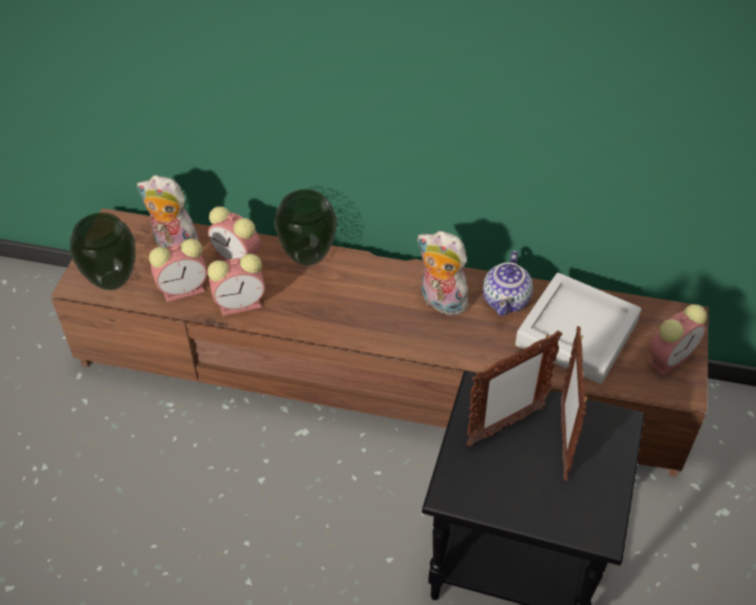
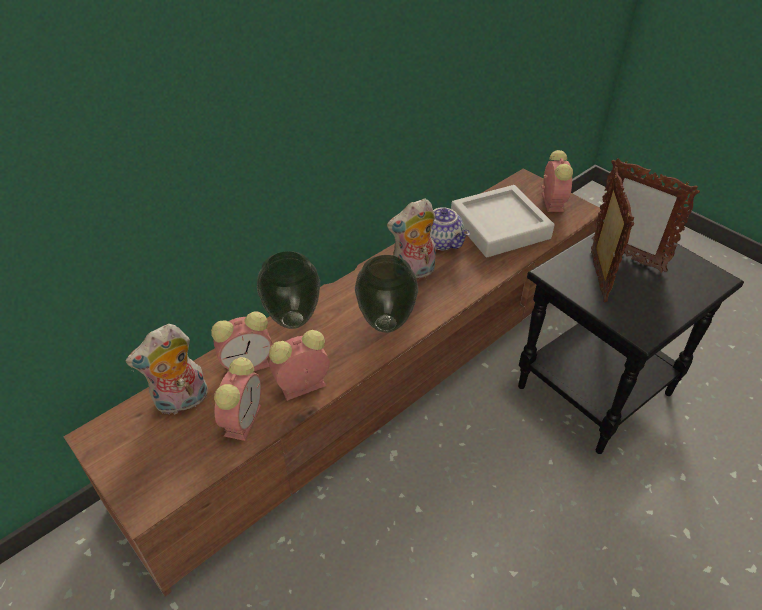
camera: 55 degrees left, 5 degrees down
vase [70,213,136,290] -> vase moved to [355,255,418,333]
alarm clock [208,254,265,316] -> alarm clock turned 135 degrees counterclockwise [269,330,330,401]

